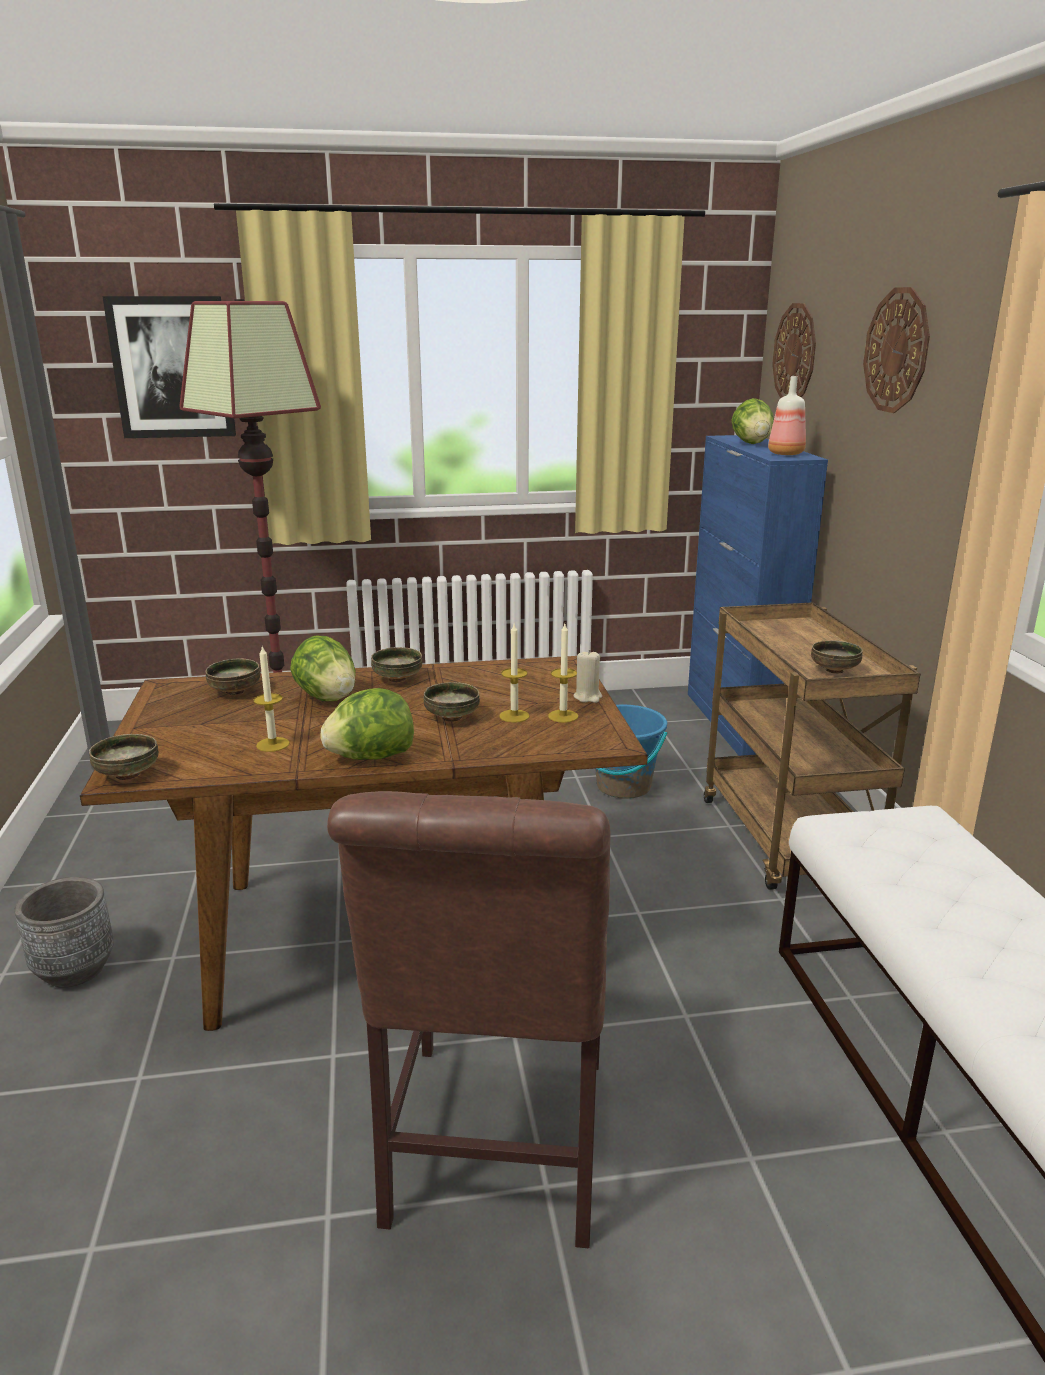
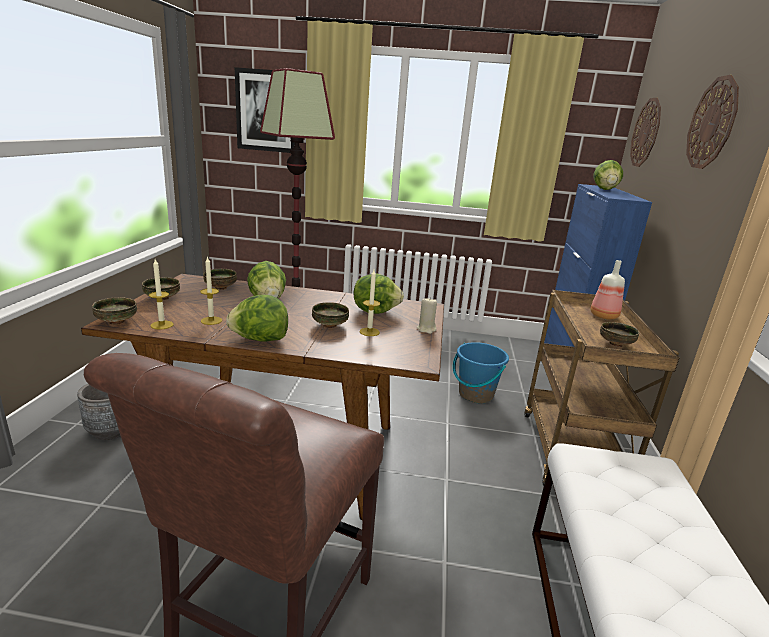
camera: 15 degrees right, 0 degrees up
bowl [371,647,422,682] -> bowl moved to [142,277,180,300]
candle [548,624,578,723] -> candle moved to [149,259,174,330]
bottle [768,376,806,455] -> bottle moved to [590,260,625,320]
none -> lettuce [354,273,404,314]

